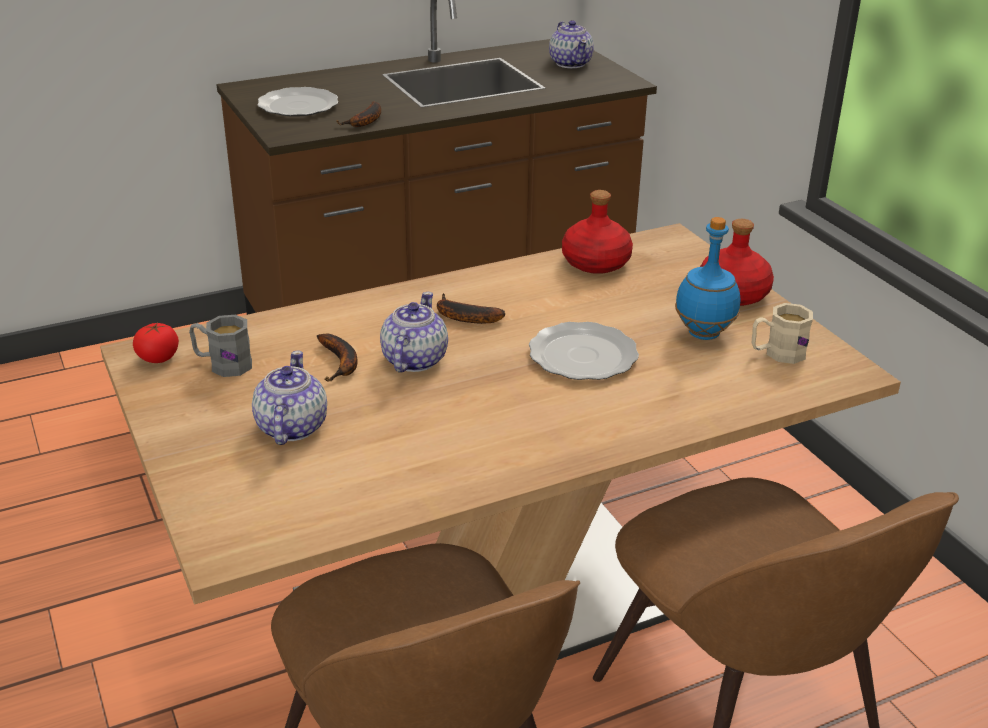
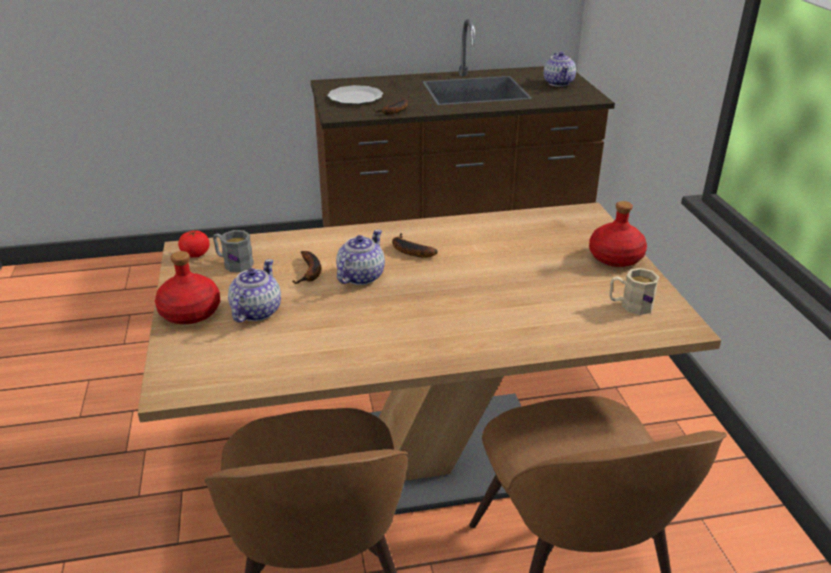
camera: 15 degrees right, 0 degrees up
plate [529,322,639,380] -> none
red bottle [562,190,633,274] -> red bottle moved to [155,251,220,324]
blue bottle [675,217,740,340] -> none

